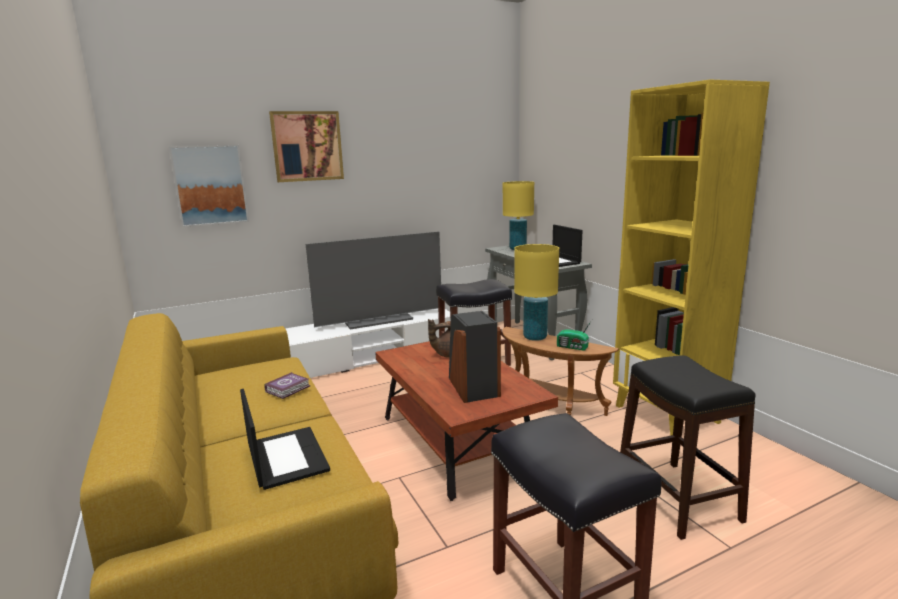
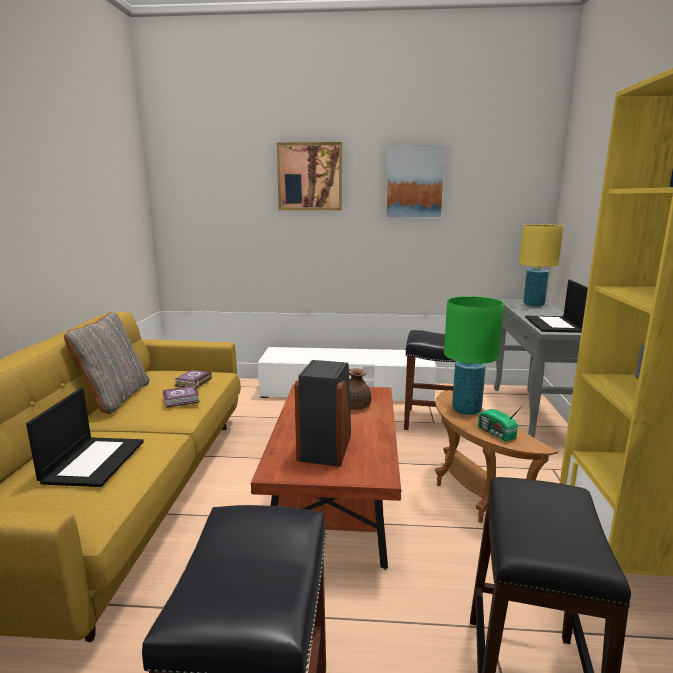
camera: 30 degrees right, 0 degrees up
picture [169,145,249,227] -> picture moved to [385,144,447,219]
television [305,232,441,329] -> none
yellow table lamp [514,244,559,341] -> green table lamp [444,296,504,415]
none -> grey pillow [64,312,150,414]
none -> book [174,370,212,388]

